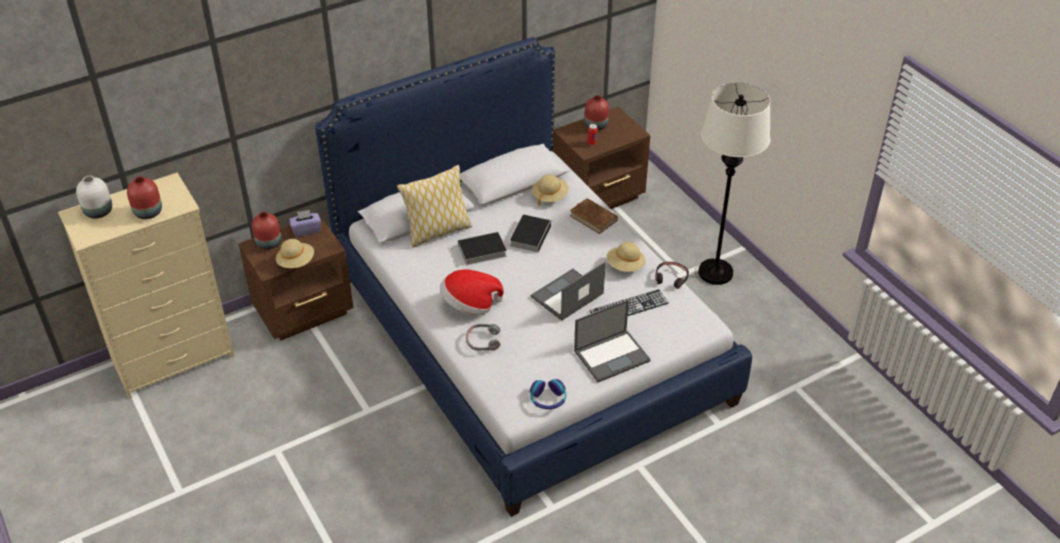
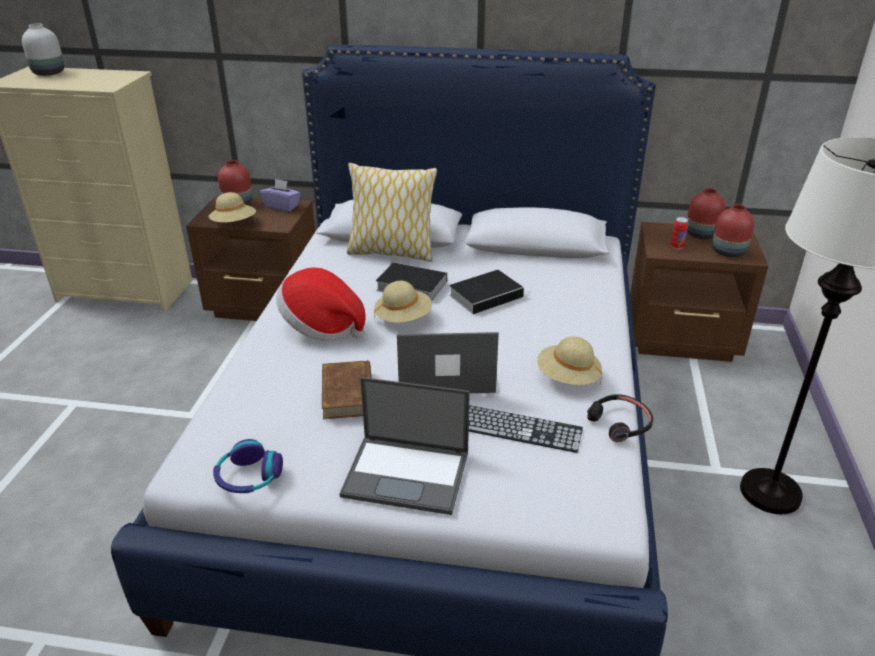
camera: 40 degrees right, 10 degrees down
red vase [127,176,162,219] -> red vase moved to [712,204,754,257]
grey headphones [466,324,500,351] -> none
beige hat [532,175,569,206] -> beige hat moved to [374,281,432,323]
brown book [570,198,618,234] -> brown book moved to [322,360,371,419]

